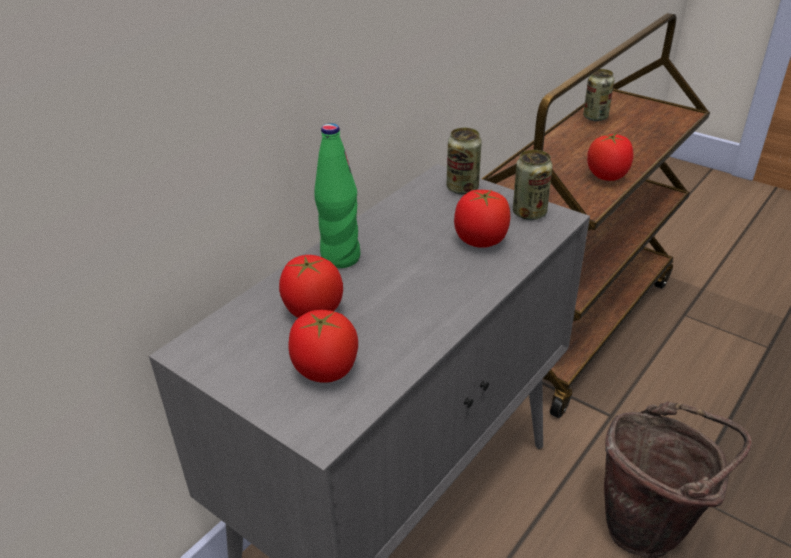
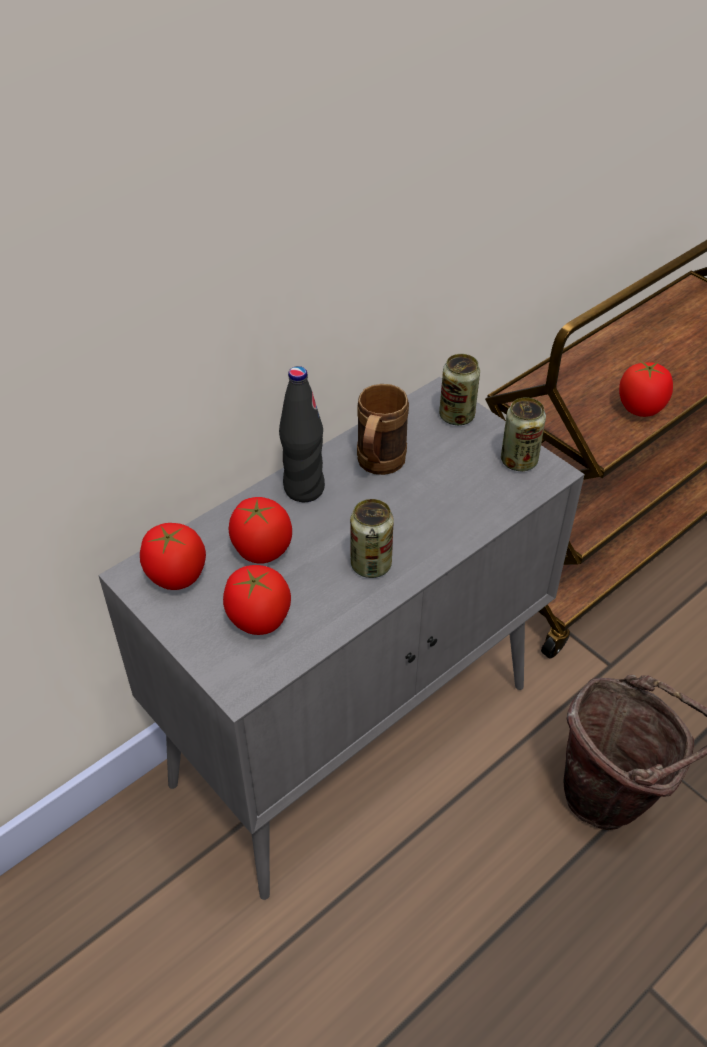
camera: 10 degrees right, 10 degrees up
green bottle [314,123,360,268] -> black bottle [279,366,325,502]
tomato [454,190,510,248] -> tomato moved to [140,523,206,590]
can [583,69,614,121] -> can moved to [350,499,394,578]
none -> brown mug [357,384,409,475]

